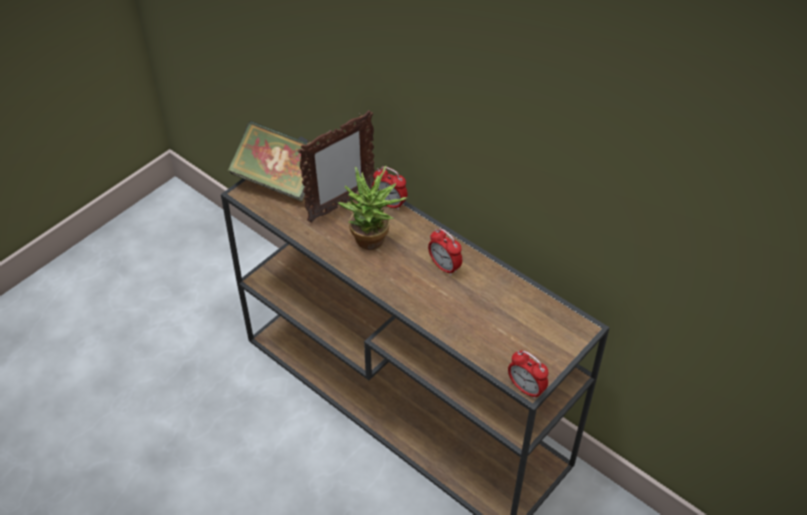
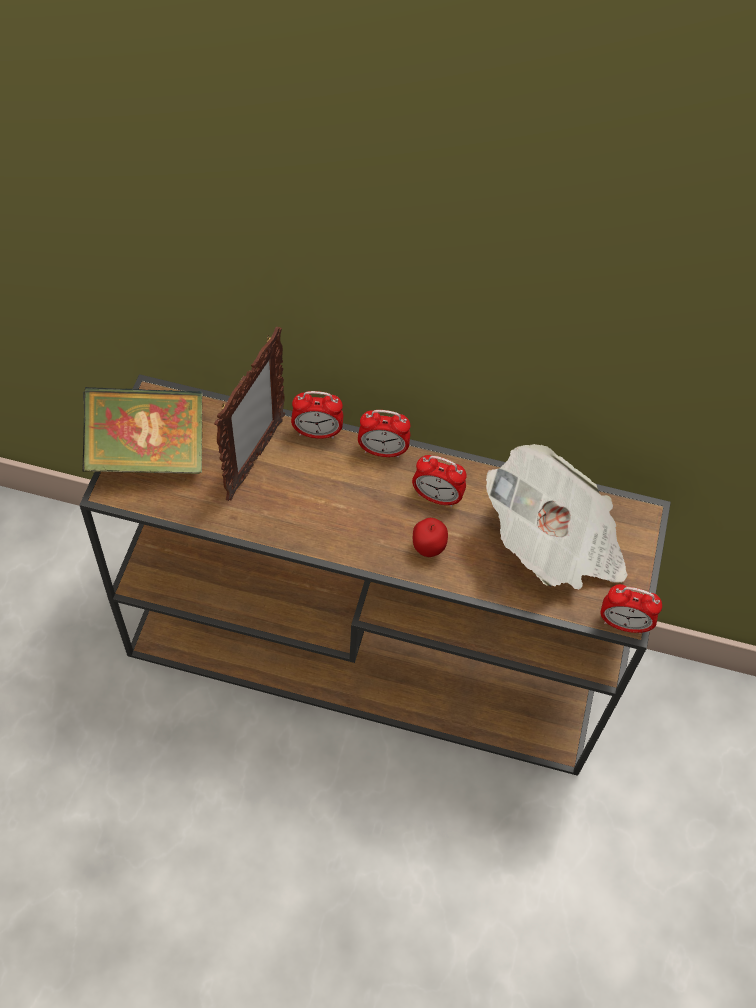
camera: 30 degrees left, 10 degrees up
potted plant [338,166,407,250] -> none
none -> alarm clock [358,410,410,458]
none -> apple [413,518,448,557]
none -> newspaper [486,444,628,590]

